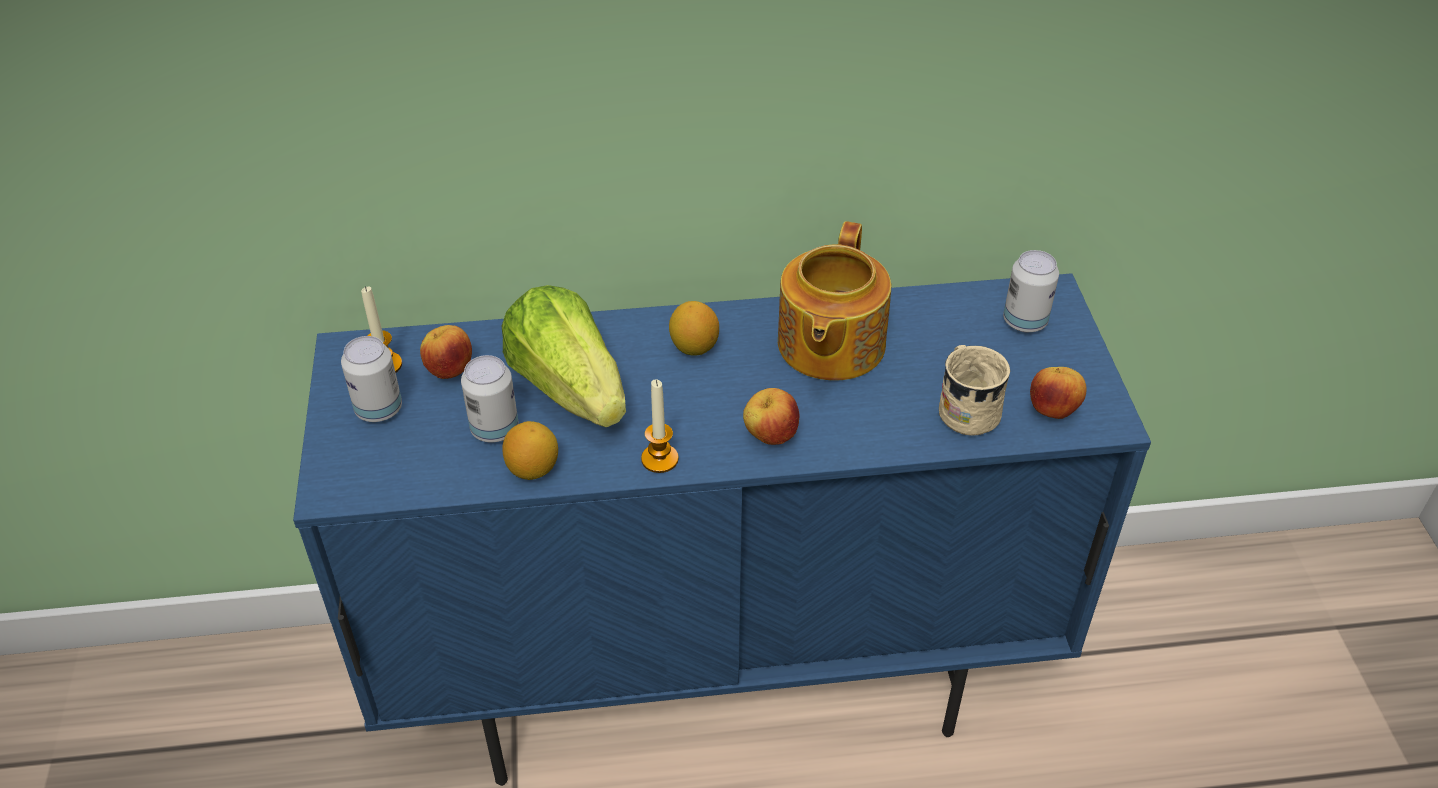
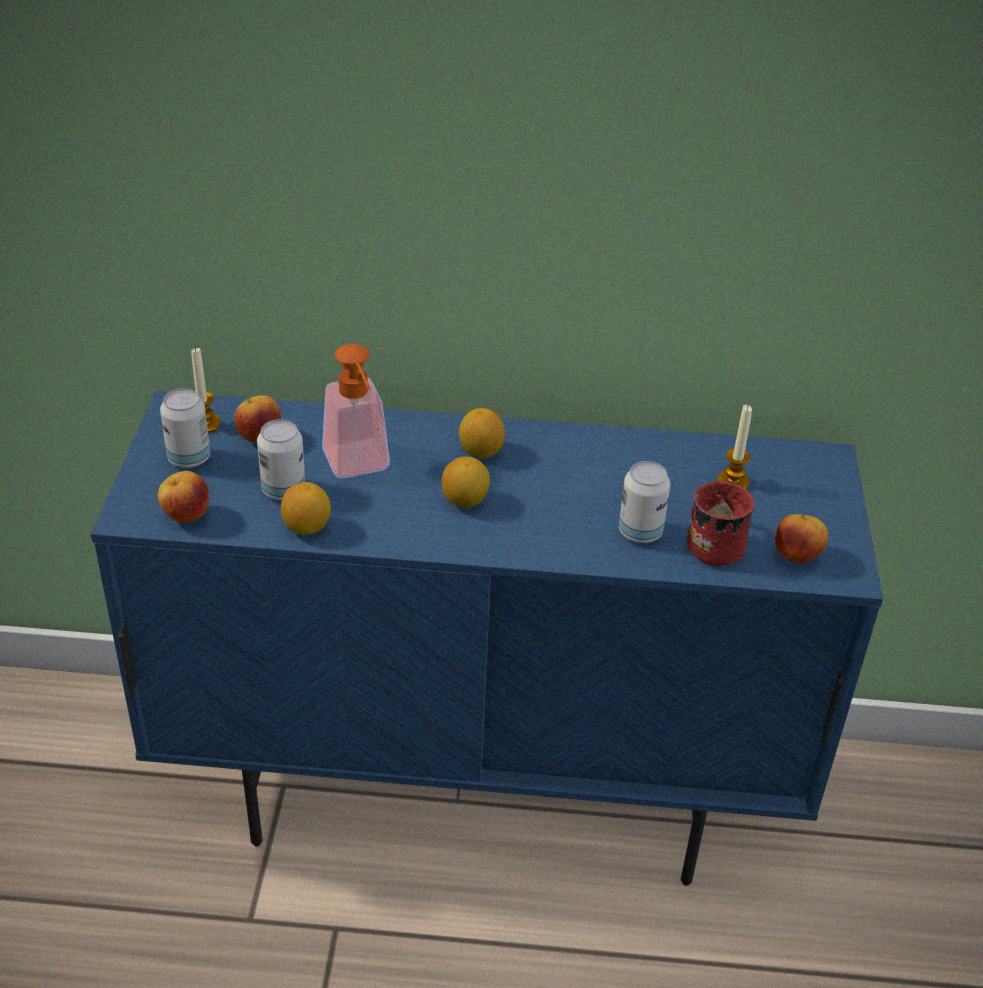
camera: 10 degrees right, 5 degrees down
lettuce [502,285,626,427] -> soap dispenser [322,344,390,479]
candle [641,379,679,473] -> candle moved to [717,405,752,489]
apple [743,388,800,445] -> apple moved to [157,471,209,523]
teapot [778,221,891,381] -> none
beige mug [939,345,1010,436] -> red mug [687,481,755,566]
can [1003,250,1059,332] -> can moved to [619,461,670,543]
none -> lemon [441,456,490,508]

